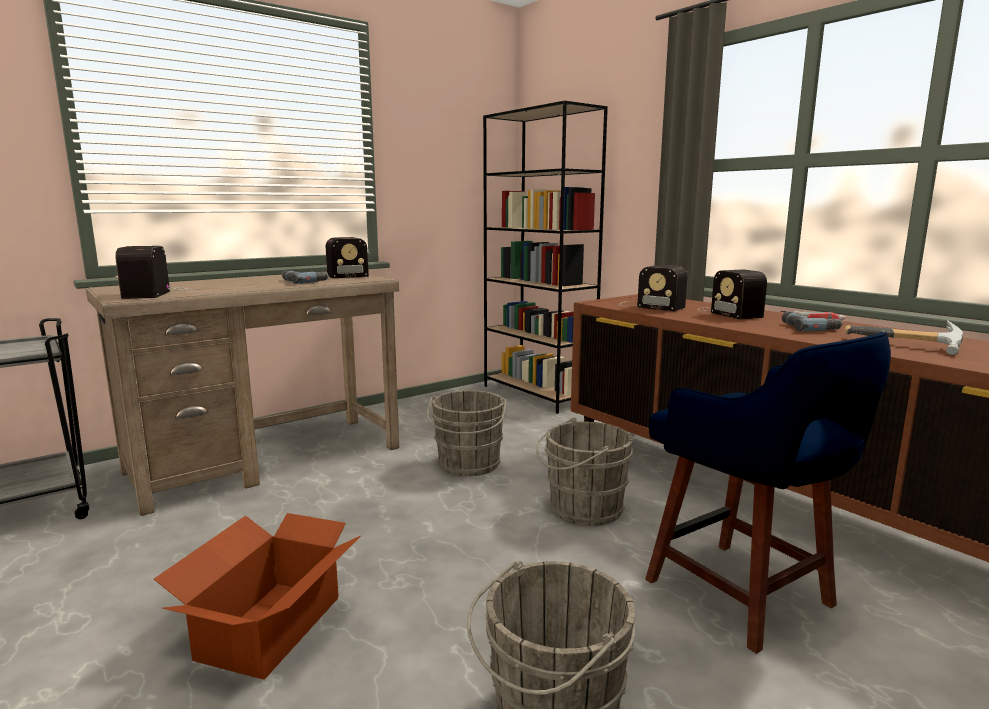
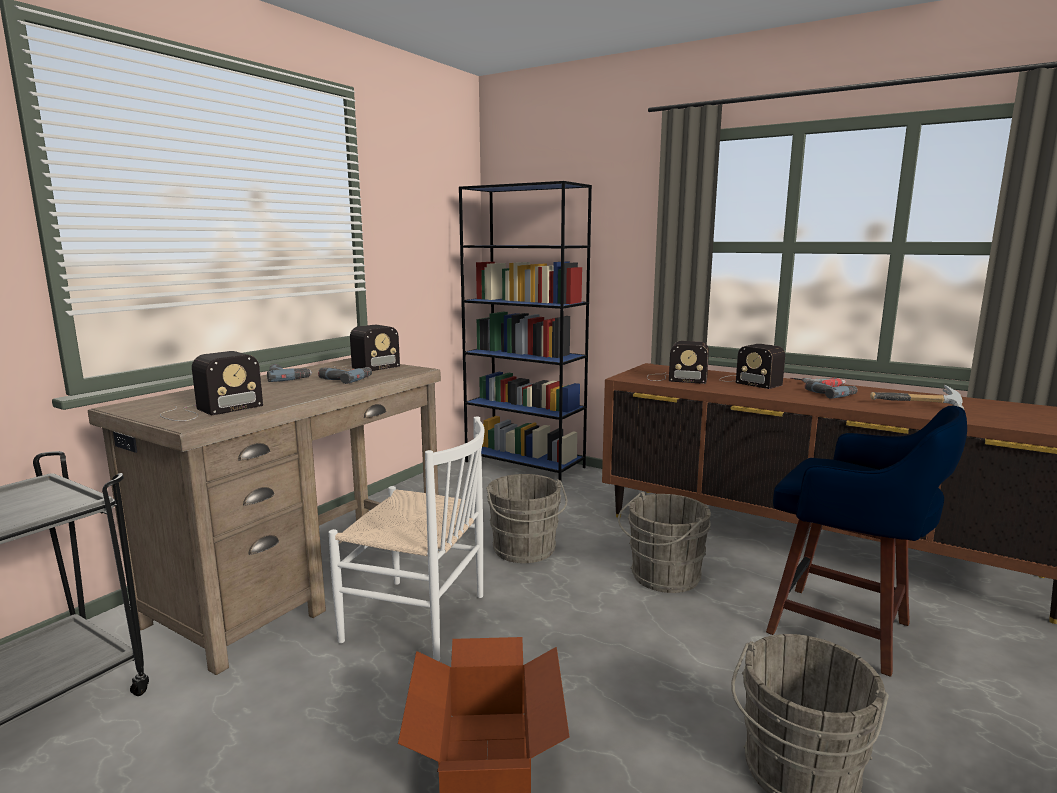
camera: 20 degrees left, 0 degrees up
radio [115,246,198,299] -> radio turned 105 degrees counterclockwise [160,351,263,421]
beige bookcase [483,101,608,414] -> blue bookcase [459,181,592,481]
none -> power drill [267,364,312,382]
none -> white chair [329,416,485,661]

